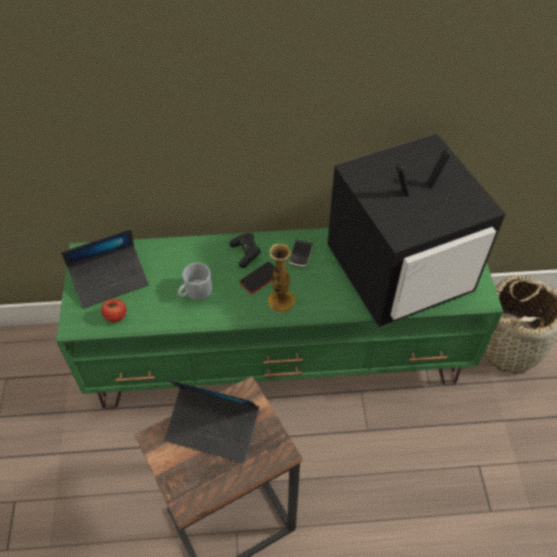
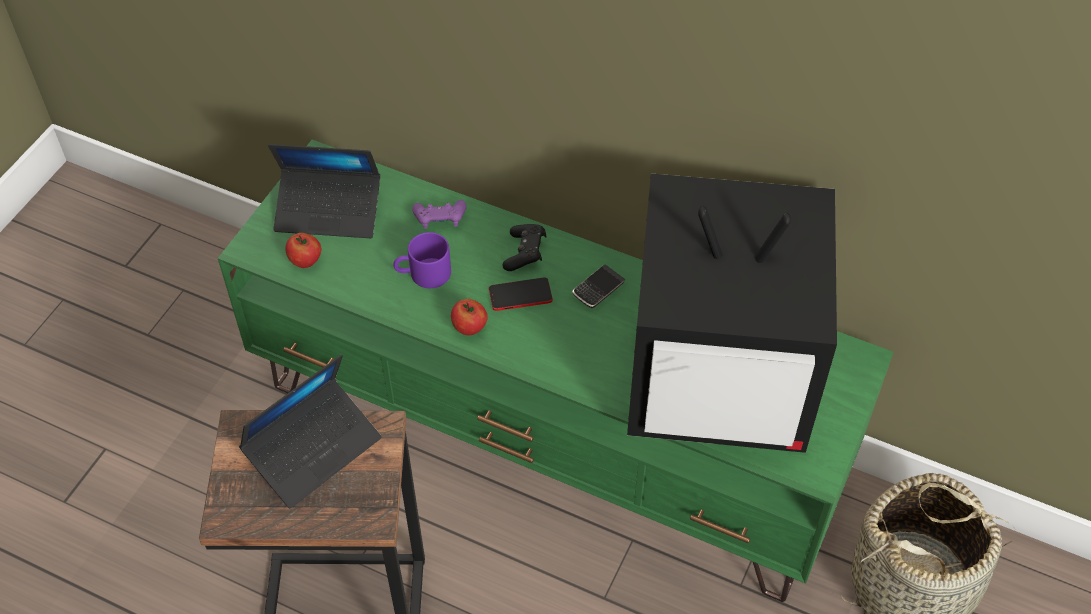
camera: 30 degrees right, 0 degrees up
laptop [165,379,259,463] -> laptop turned 90 degrees counterclockwise [239,355,381,508]
grey mug [178,263,212,300] -> purple mug [393,232,451,288]
vase [268,244,295,313] -> none
none -> purple game controller [412,200,467,229]
none -> apple [451,299,488,335]

